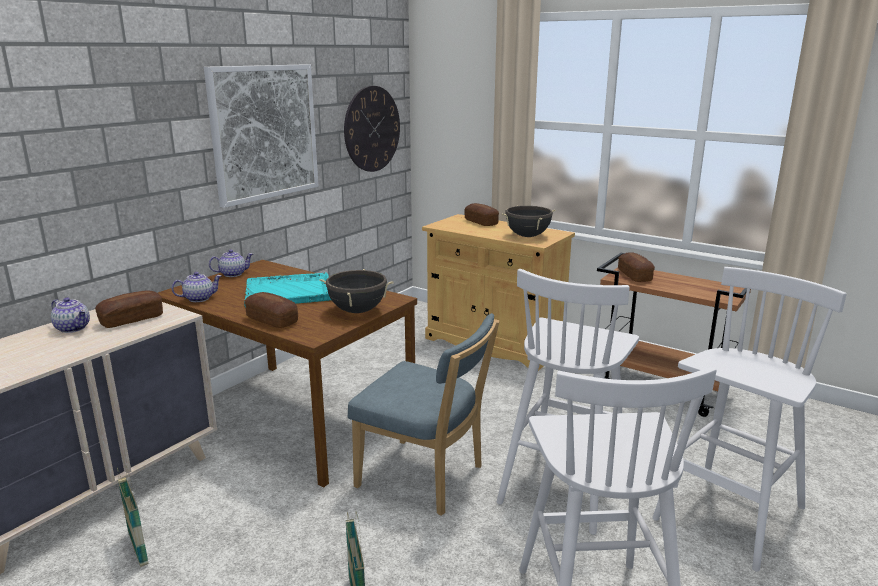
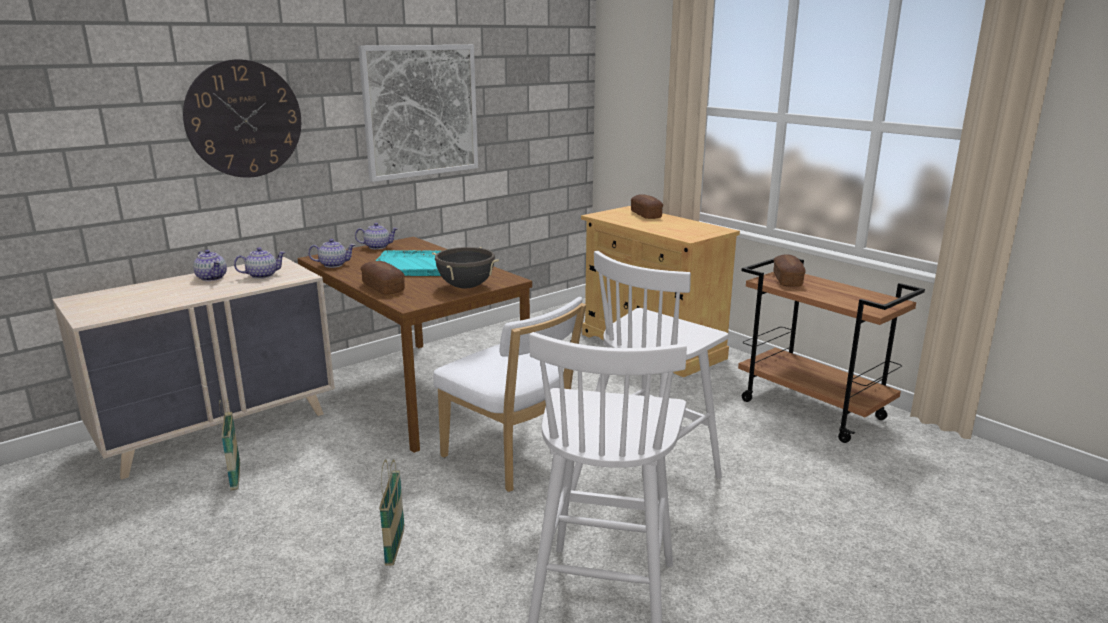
camera: 15 degrees right, 0 degrees up
bread [95,291,163,328] -> teapot [234,247,286,279]
wall clock [344,86,400,172] -> wall clock moved to [183,59,301,178]
blue chair [348,313,499,516] -> white chair [433,297,586,492]
black cooking pot [502,206,556,237] -> none
white stool [652,267,847,572] -> none

